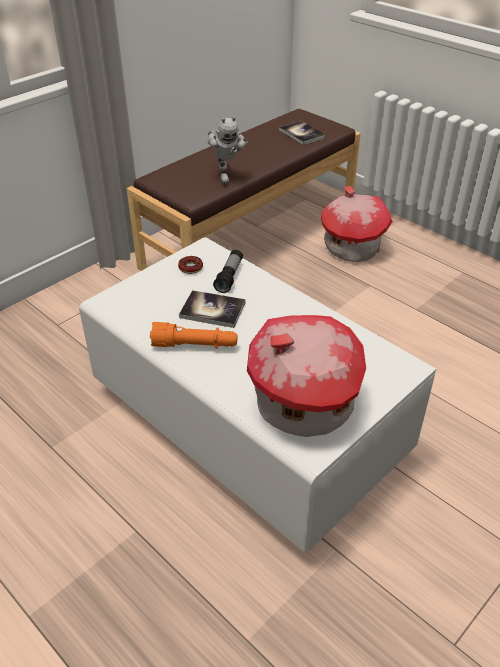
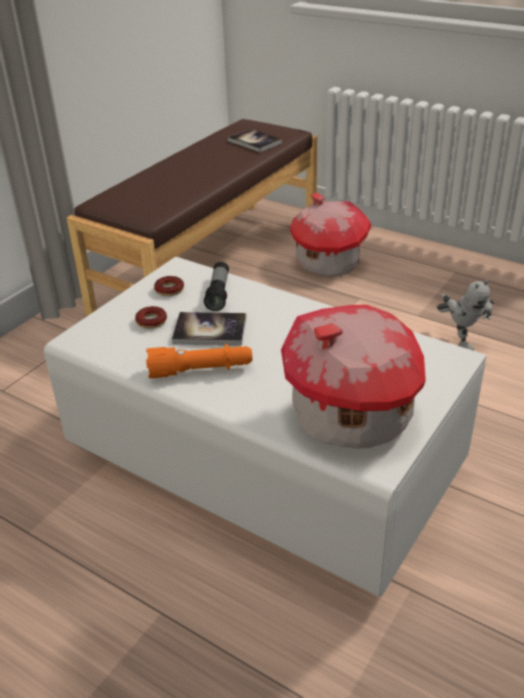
camera: 10 degrees left, 5 degrees down
toy robot [208,116,248,184] -> toy robot moved to [437,279,494,351]
none -> donut [135,306,167,329]

